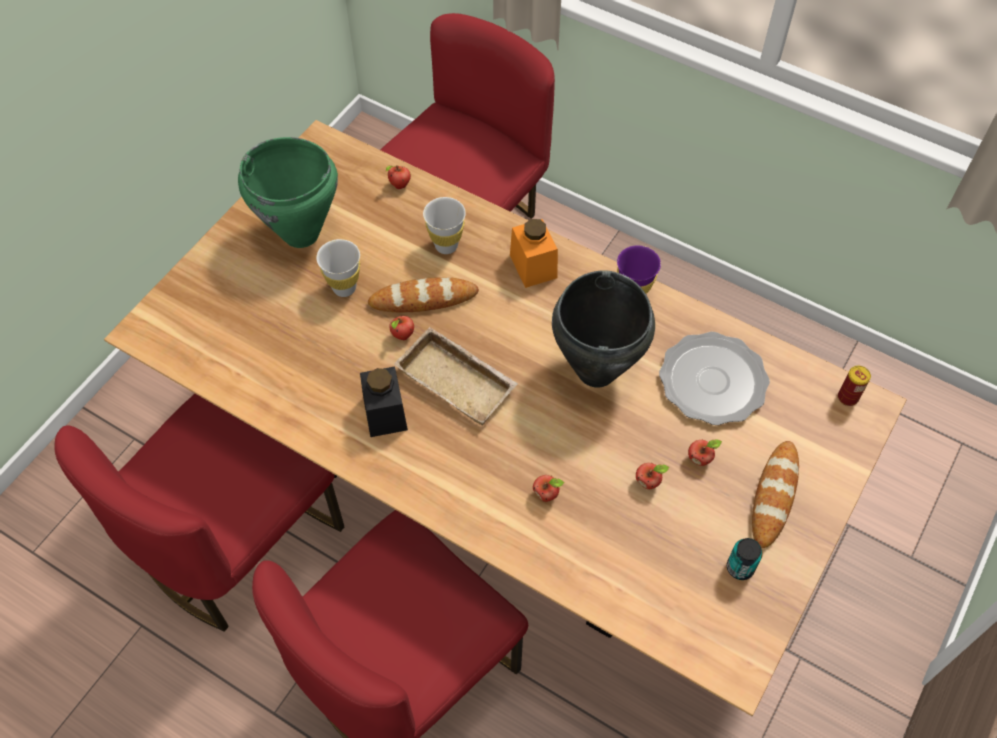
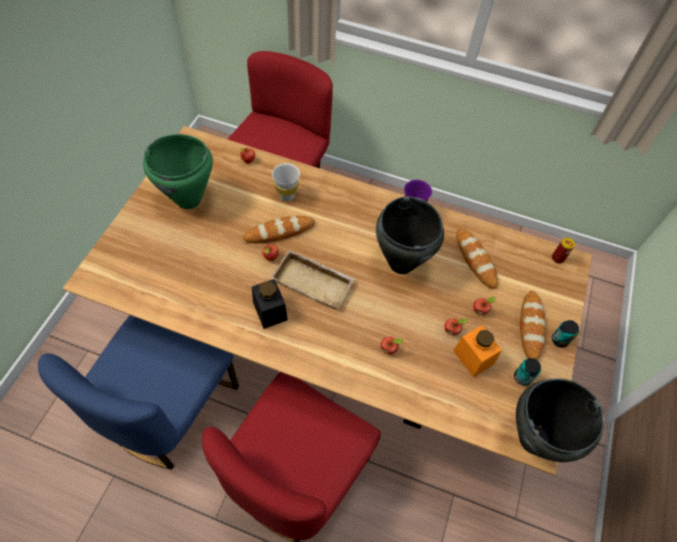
camera: 15 degrees left, 0 degrees up
red chair [54,394,344,632] -> blue chair [38,315,239,470]
white cup [316,239,360,297] -> none
orange jar [510,219,558,288] -> orange jar moved to [453,325,502,377]
plate [659,332,770,425] -> bread [456,229,498,289]
none -> black cooking pot [516,378,605,462]
none -> can [552,320,579,348]

